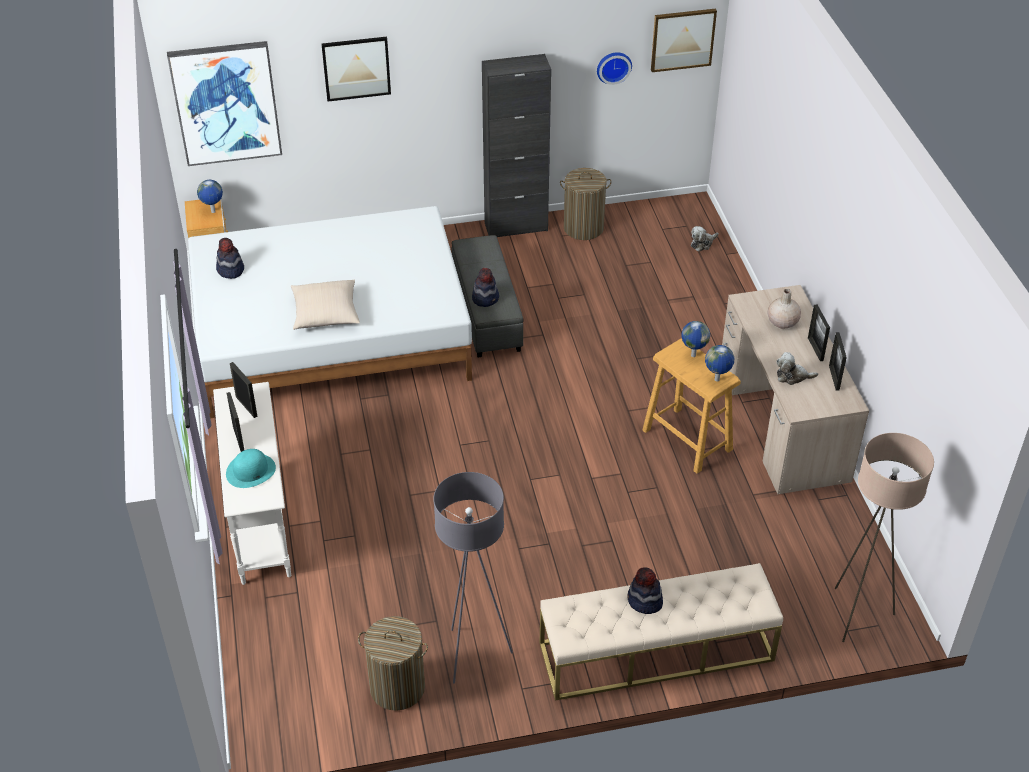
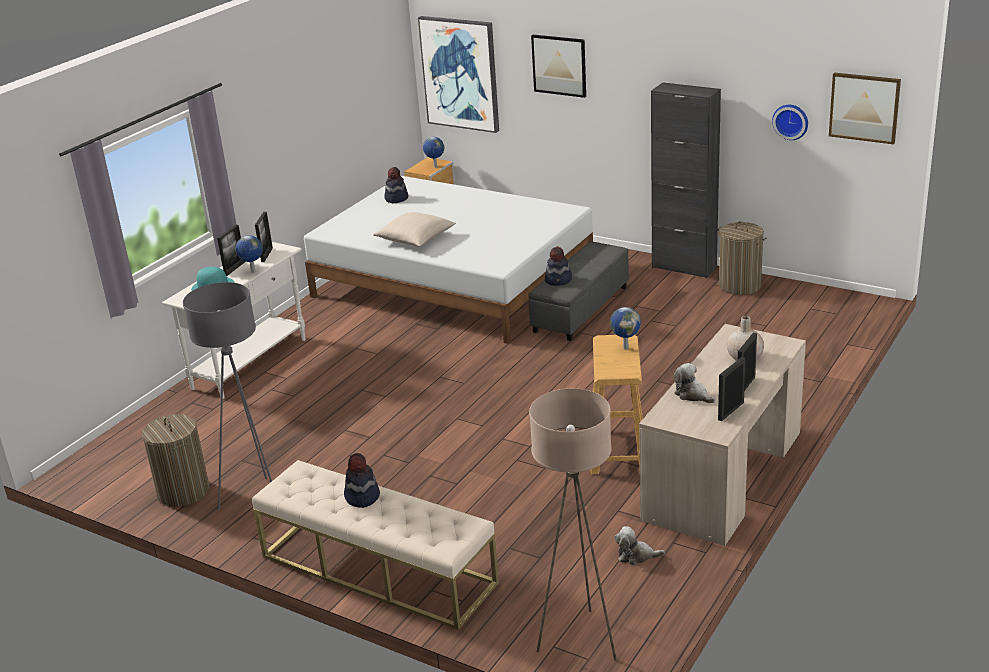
camera: 45 degrees right, 15 degrees down
plush toy [691,226,719,252] -> plush toy moved to [615,526,665,565]
globe [705,345,734,382] -> globe moved to [236,235,263,273]

